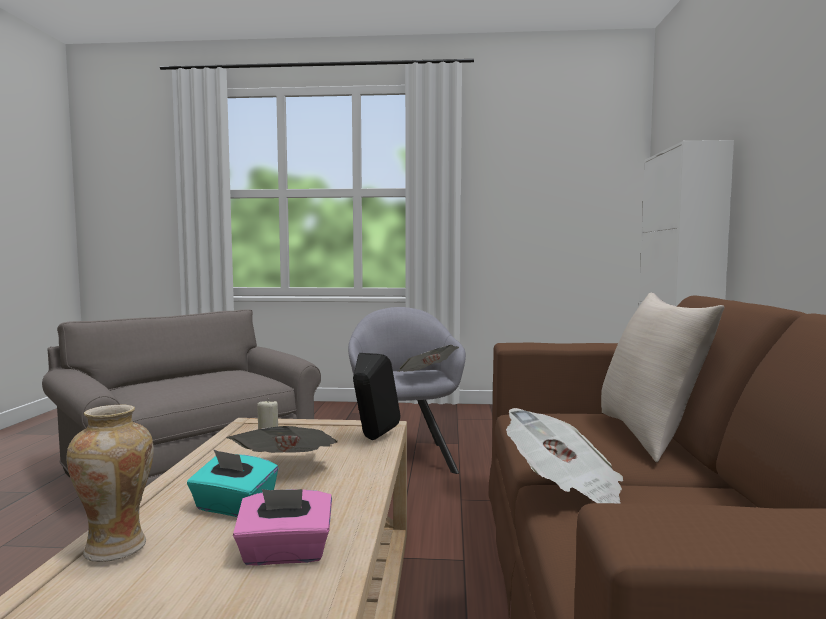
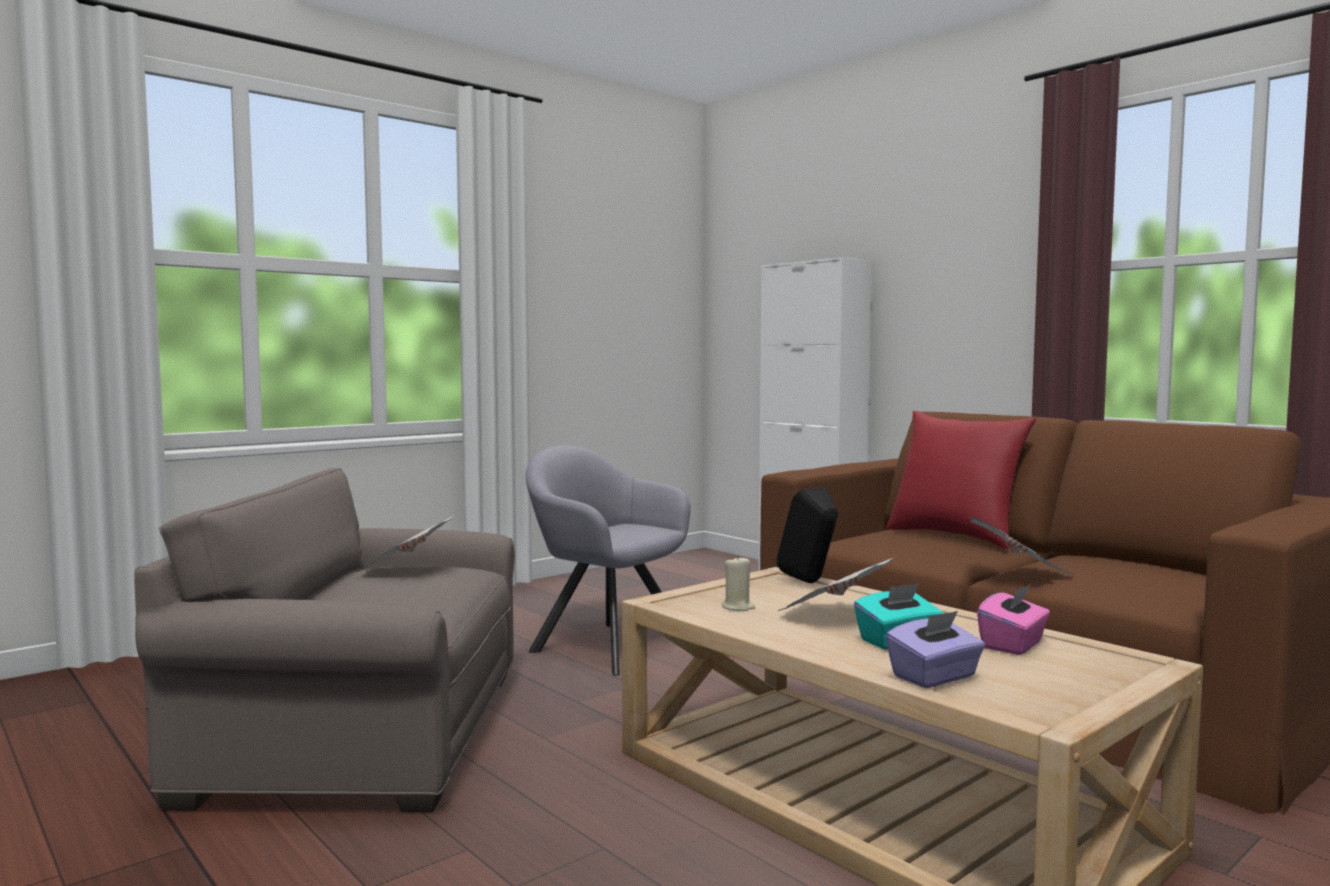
camera: 45 degrees left, 0 degrees up
vase [67,405,154,562] -> purple tissue box [886,611,985,688]
newspaper [398,345,459,372] -> newspaper moved to [359,516,453,571]
beige pillow [601,293,724,462] -> red pillow [886,410,1036,549]

